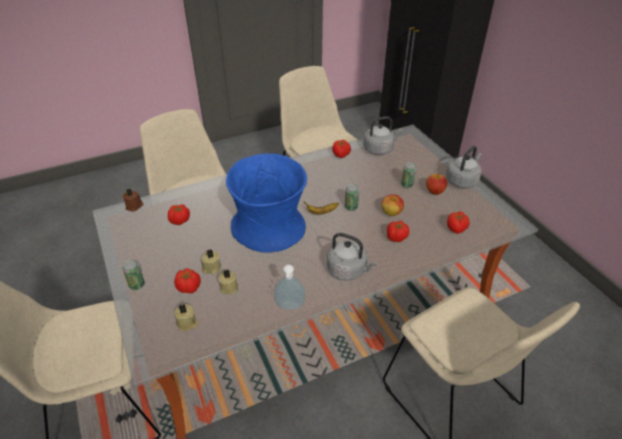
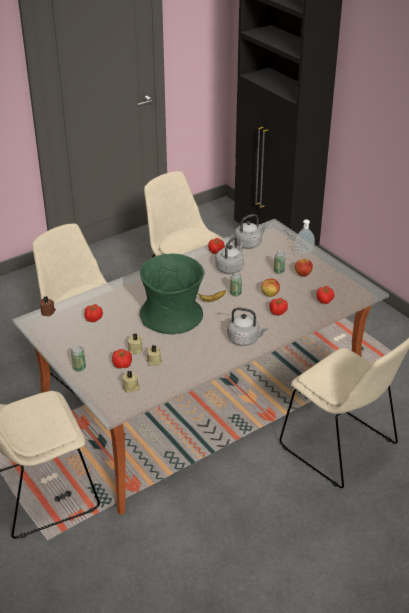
camera: 10 degrees left, 5 degrees down
blue vase [226,153,307,252] -> green vase [140,254,205,334]
soap dispenser [274,265,306,310] -> soap dispenser moved to [295,219,315,254]
grey kettle [446,146,482,188] -> grey kettle moved to [215,237,244,274]

